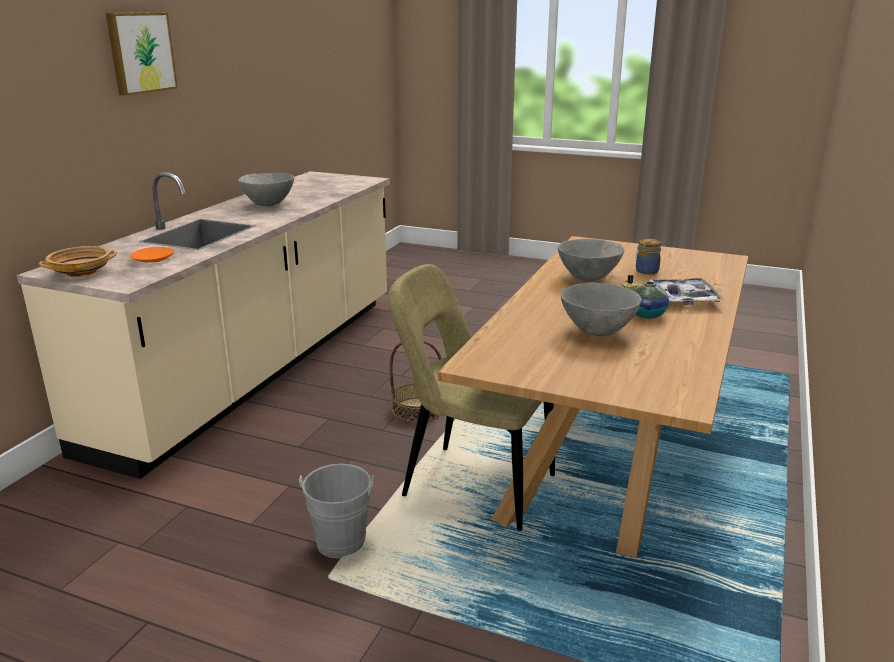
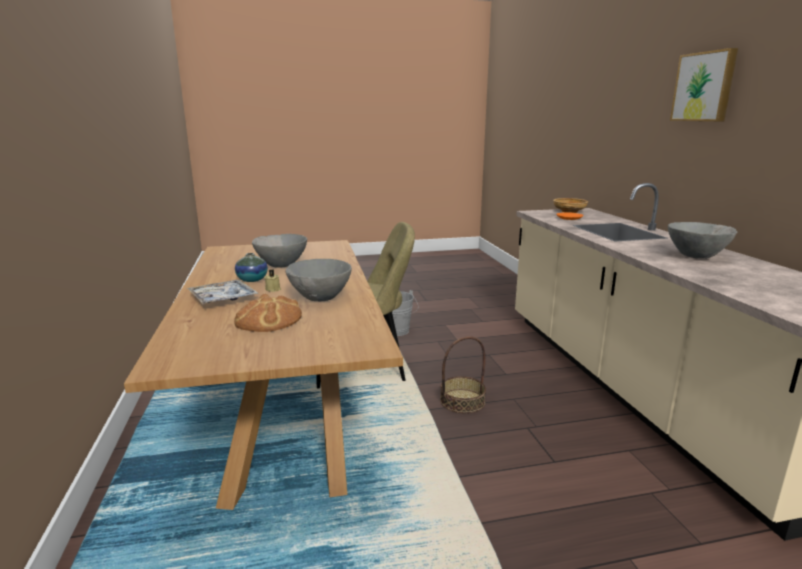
camera: 145 degrees right, 5 degrees down
jar [636,239,661,275] -> bread [234,293,302,332]

